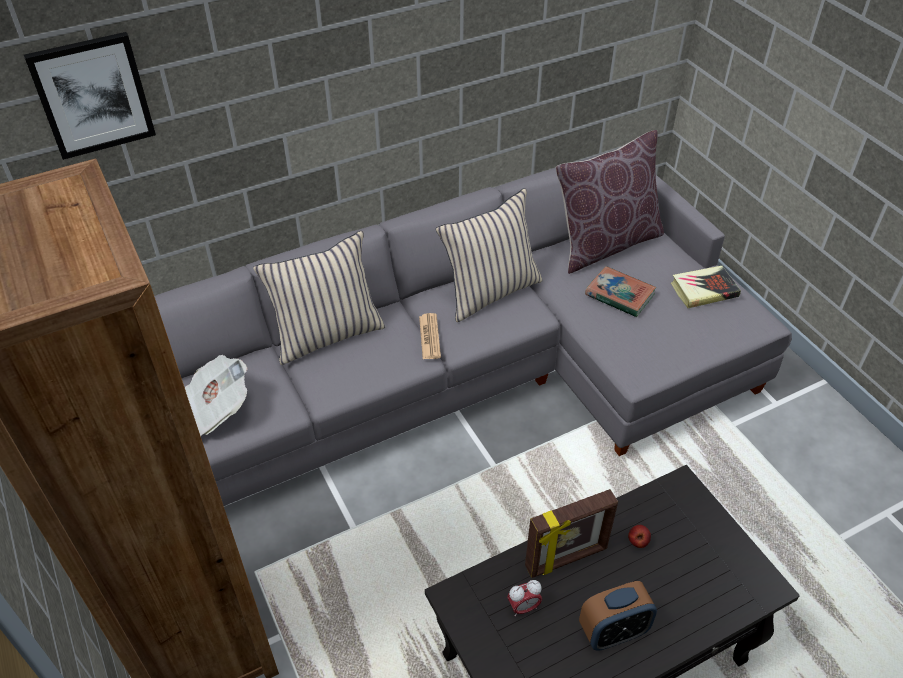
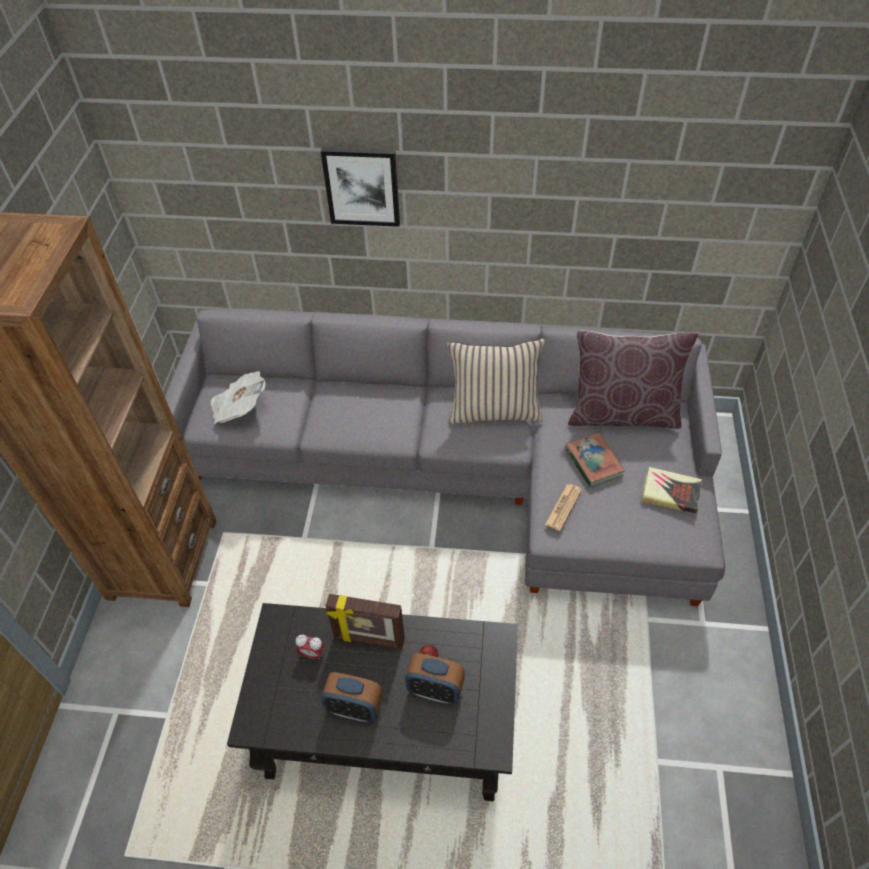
camera: 35 degrees right, 5 degrees up
picture [24,32,156,160] -> picture moved to [321,148,400,227]
beige pillow [253,231,385,365] -> none
newspaper [419,313,441,359] -> newspaper moved to [545,484,582,531]
none -> alarm clock [405,653,465,705]

